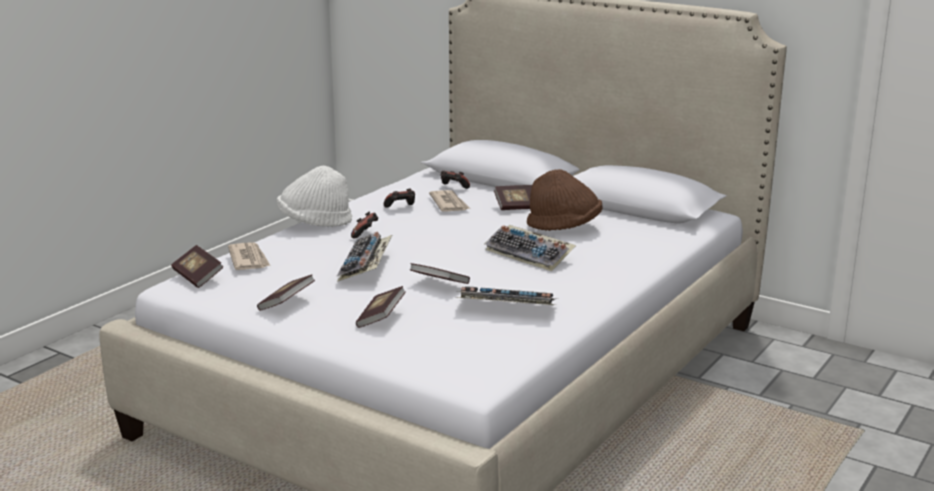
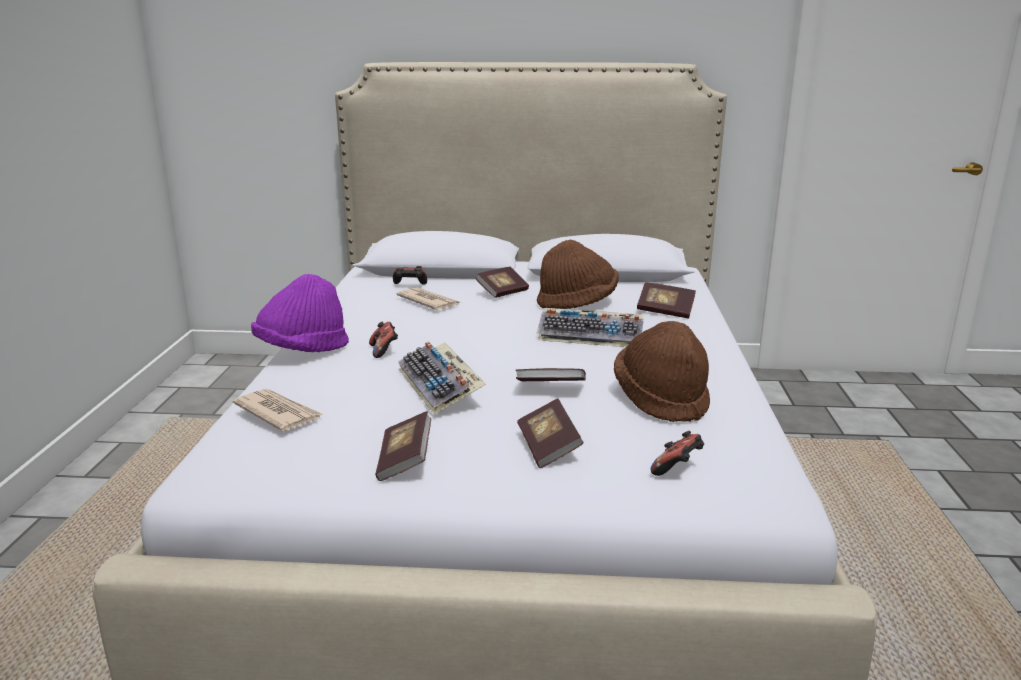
camera: 30 degrees left, 0 degrees up
book [171,245,223,288] -> book moved to [637,282,696,318]
white hat [277,166,352,227] -> purple hat [251,274,349,352]
game controller [384,189,415,208] -> game controller moved to [651,431,704,476]
keyboard [455,286,556,305] -> brown hat [614,321,710,422]

